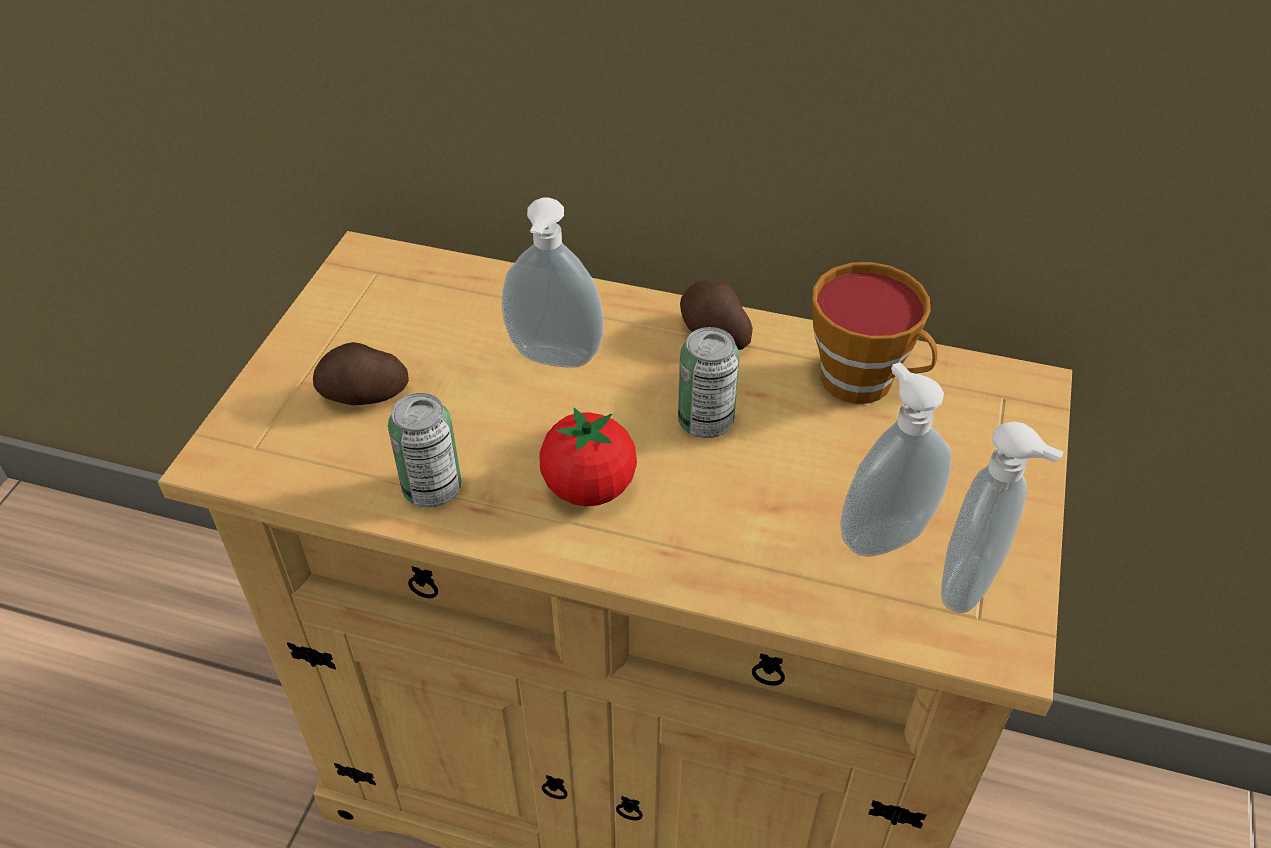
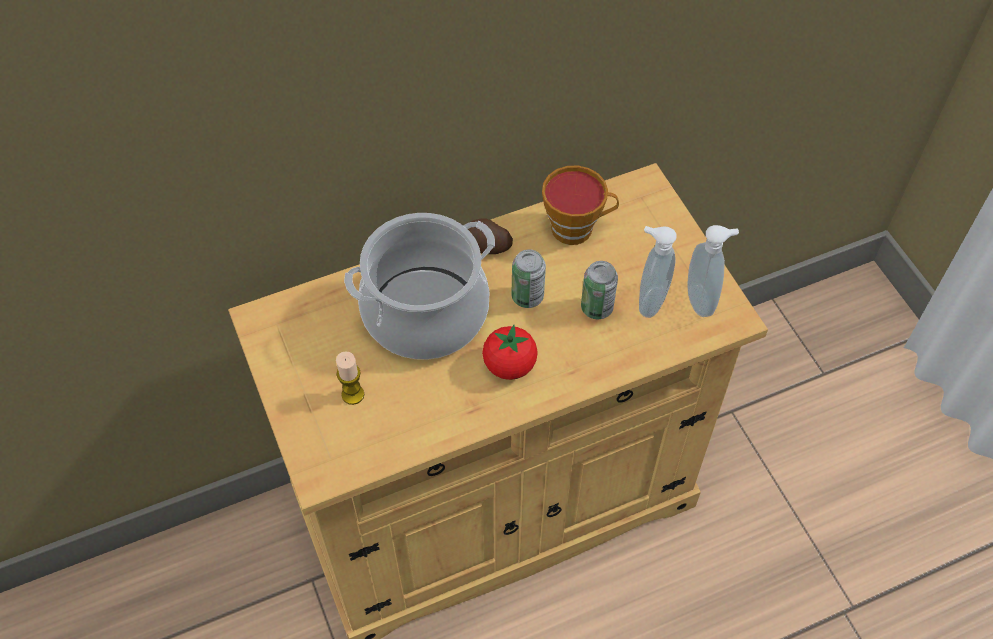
camera: 40 degrees left, 10 degrees up
potato [313,342,409,405] -> candle [336,351,364,405]
can [388,393,461,508] -> can moved to [581,261,618,319]
soap dispenser [502,198,604,368] -> cooking pot [344,213,495,360]

